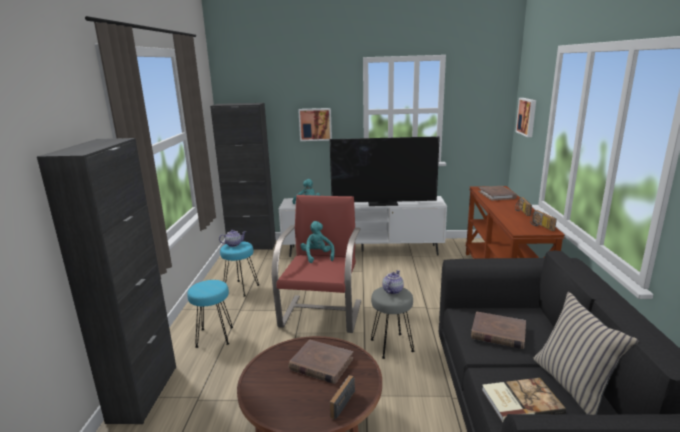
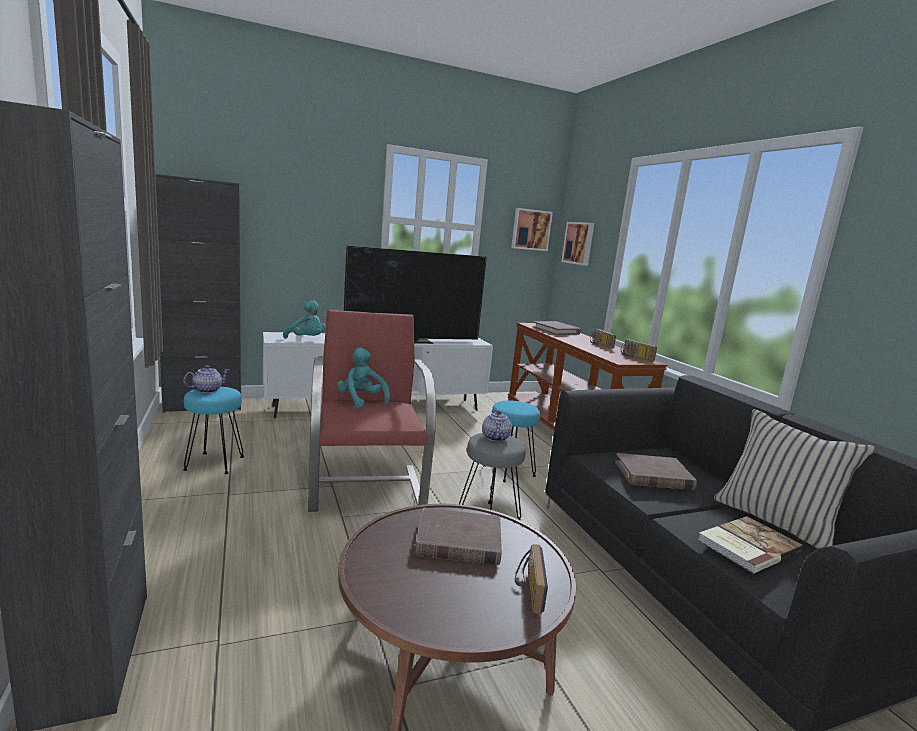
camera: 25 degrees left, 5 degrees down
turquoise stool [187,280,233,348] -> turquoise stool moved to [483,401,540,482]
picture [298,108,332,141] -> picture moved to [511,208,553,251]

